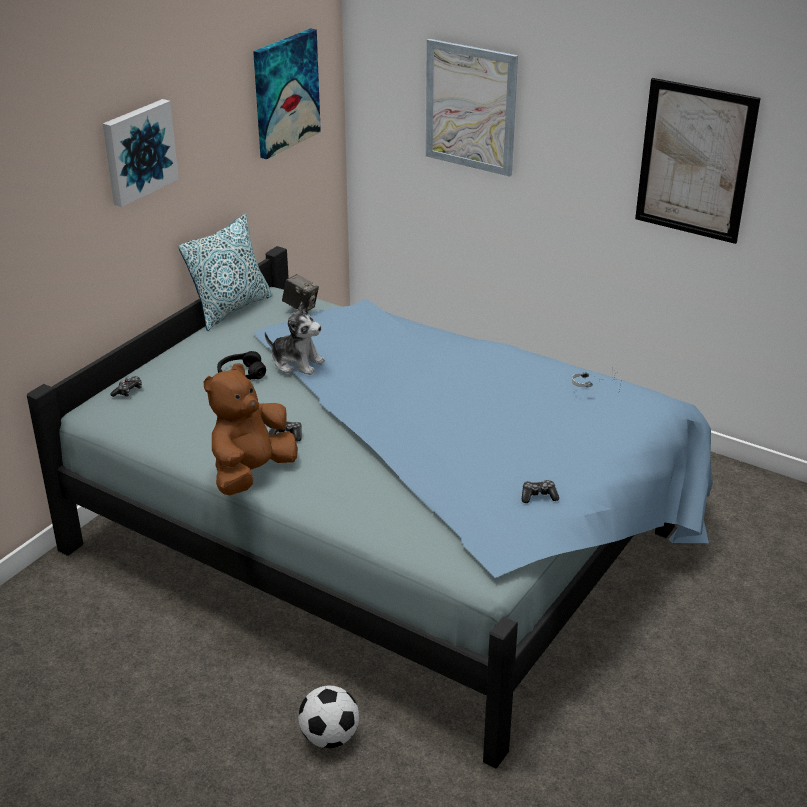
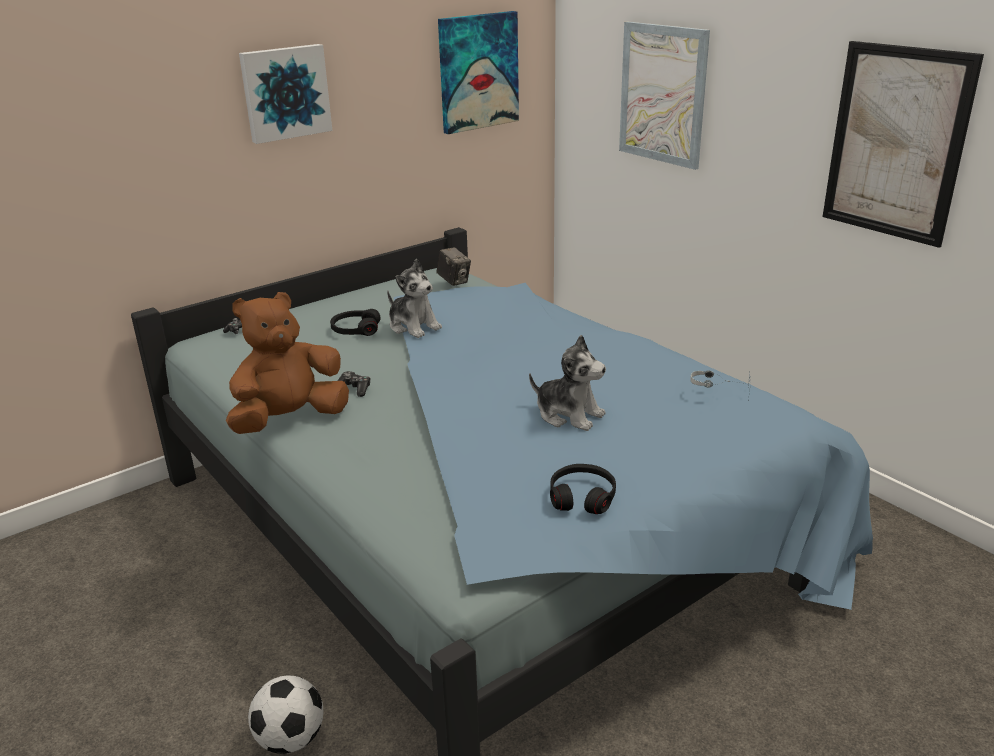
camera: 20 degrees right, 5 degrees down
pillow [178,214,273,331] -> none
game controller [522,480,559,503] -> black headphones [550,464,616,514]
none -> plush toy [529,335,606,431]

